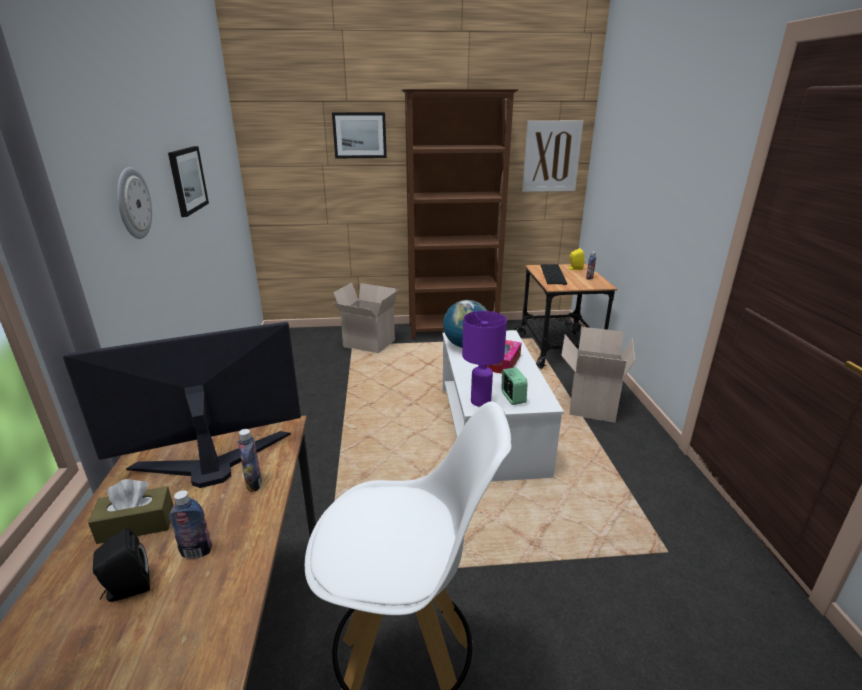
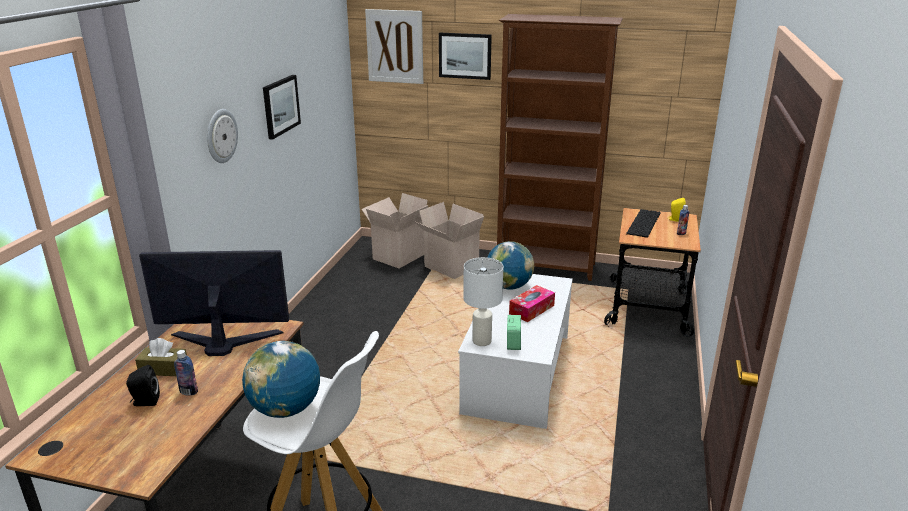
camera: 20 degrees right, 0 degrees up
bottle [238,429,262,492] -> none
purple table lamp [462,311,507,407] -> white table lamp [463,257,503,346]
picture [522,121,583,192] -> picture moved to [365,9,423,84]
cardboard box [561,327,635,423] -> cardboard box moved to [362,193,428,268]
none -> globe [242,341,320,418]

